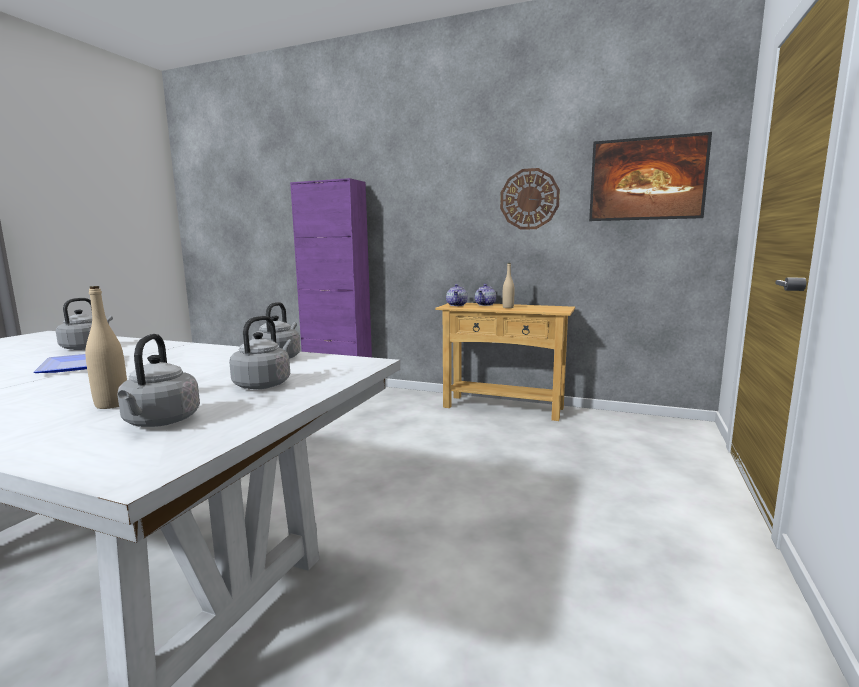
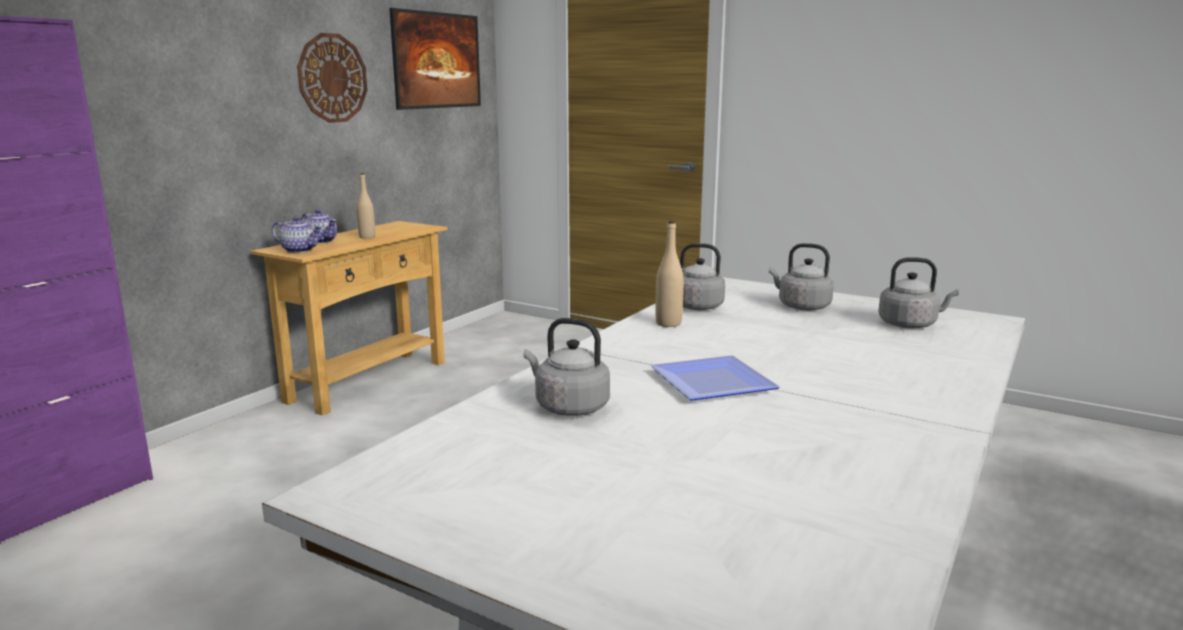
camera: 80 degrees left, 5 degrees up
beige bottle [85,286,127,409] -> beige bottle moved to [656,221,684,327]

